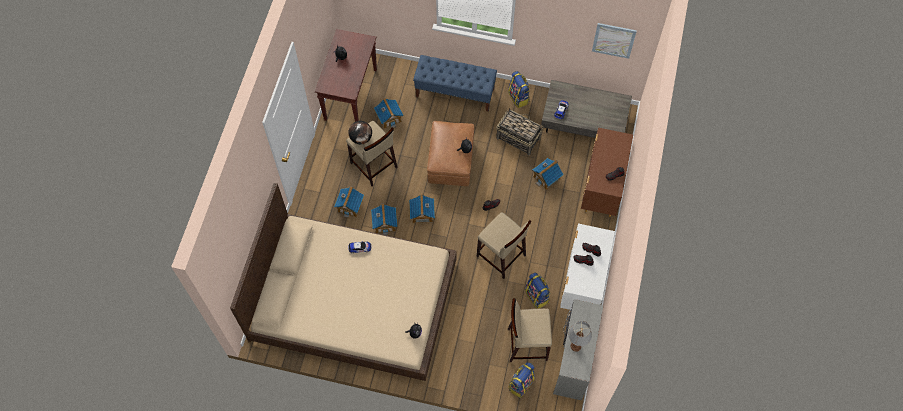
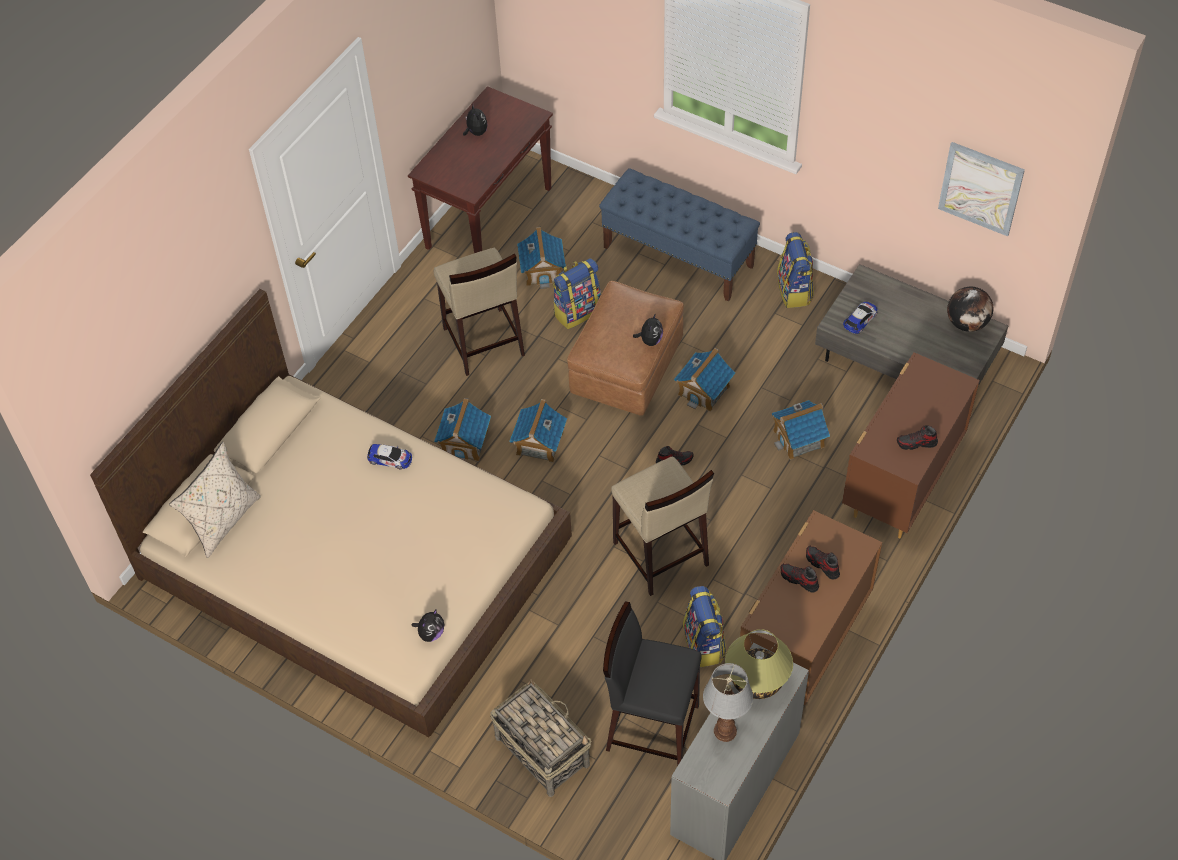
camera: 20 degrees right, 10 degrees down
toy house [334,186,364,218] -> toy house moved to [674,348,735,412]
globe [349,121,372,144] -> globe moved to [947,287,994,332]
basket [496,108,543,156] -> basket moved to [490,679,592,797]
beige stool [508,298,552,362] -> black stool [603,602,702,766]
backpack [509,362,535,398] -> backpack moved to [553,258,601,329]
white dresser [560,223,615,310] -> brown dresser [740,510,883,705]
none -> beige pillow [169,442,261,558]
none -> table lamp [725,629,793,699]

